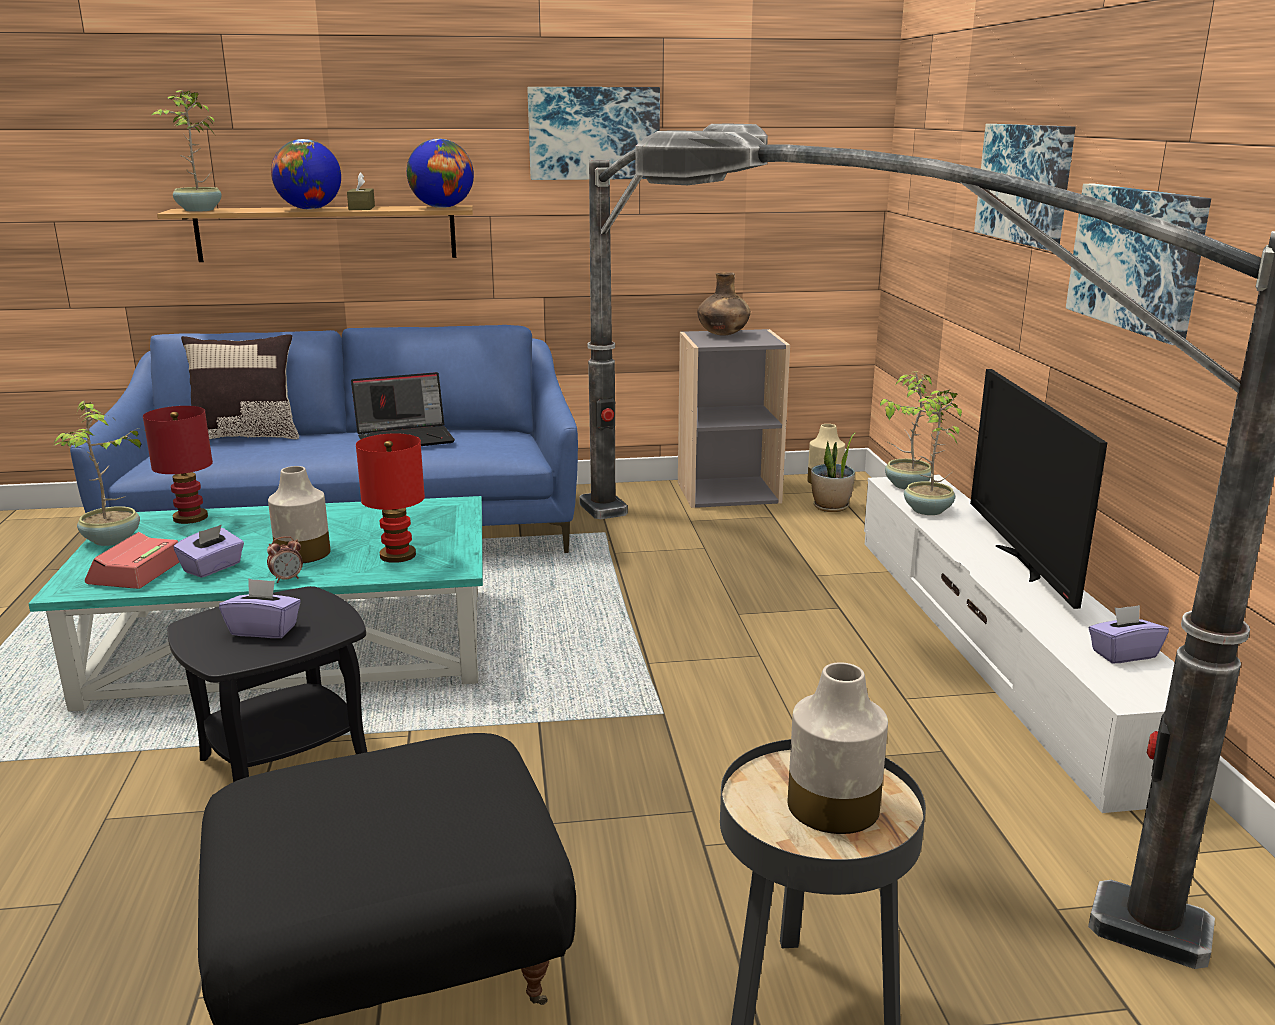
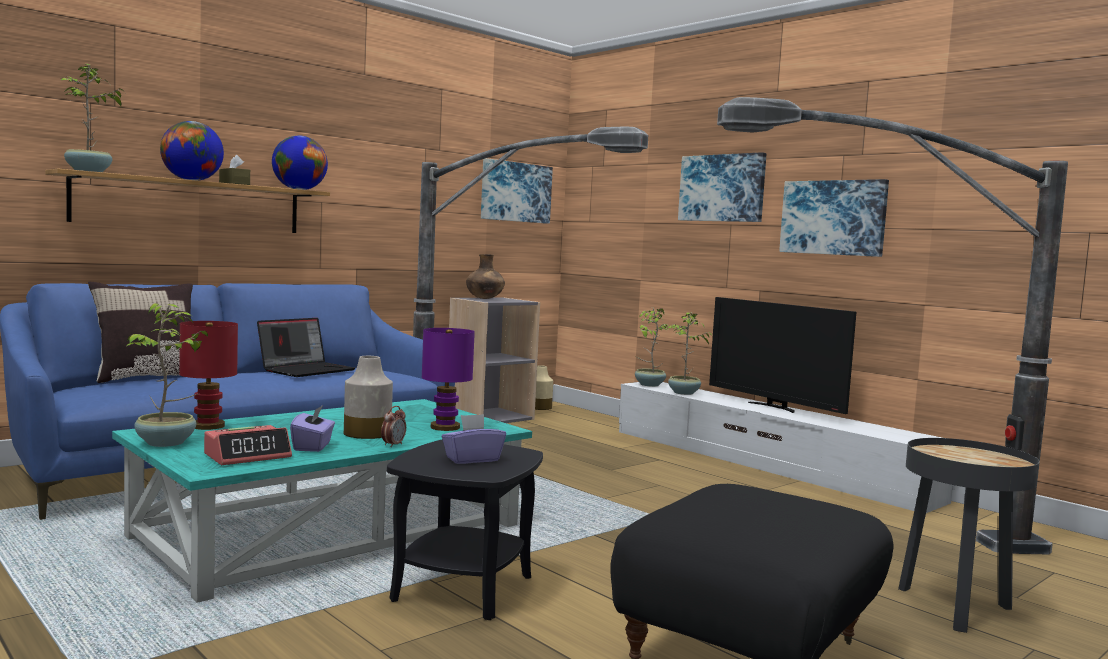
camera: 35 degrees left, 15 degrees down
alarm clock [85,532,179,589] -> alarm clock turned 105 degrees counterclockwise [204,425,292,465]
red table lamp [356,433,425,563] -> purple table lamp [422,328,475,431]
picture [527,87,660,180] -> picture moved to [481,158,553,224]
beige vase [787,662,888,834] -> none
potted plant [811,433,855,512] -> none
purple tissue box [1089,605,1169,664] -> none

